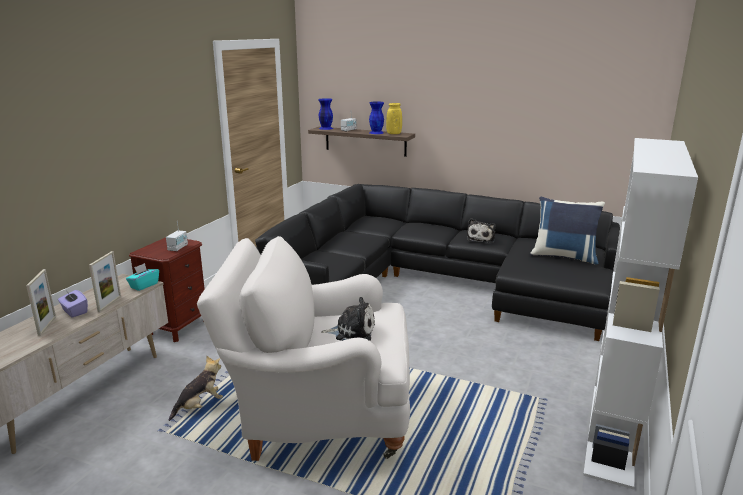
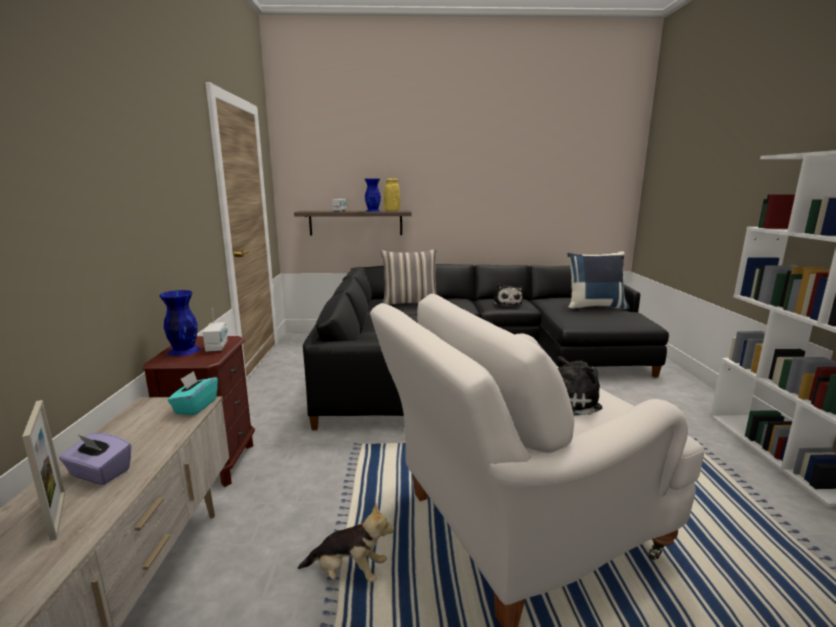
camera: 25 degrees left, 5 degrees down
picture frame [89,251,121,312] -> none
plush toy [169,356,223,421] -> plush toy turned 75 degrees clockwise [298,503,395,582]
blue vase [318,98,333,130] -> blue vase moved to [159,290,201,356]
none -> pillow [381,249,437,305]

